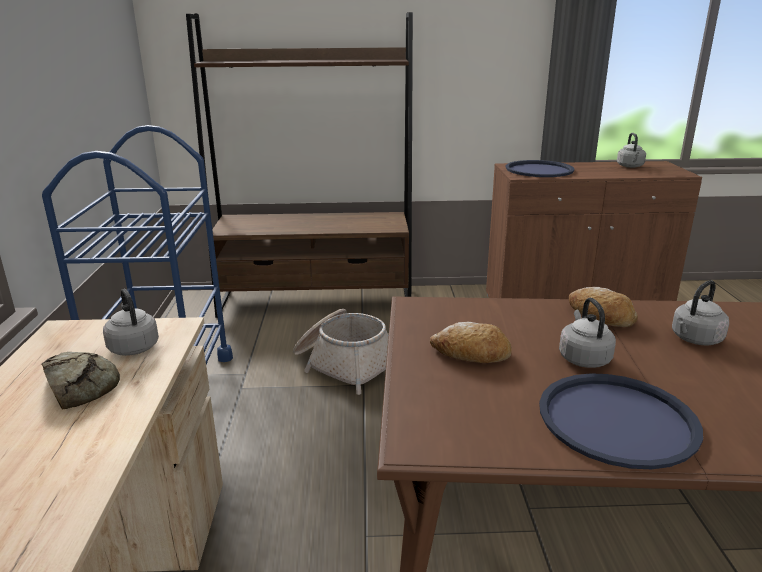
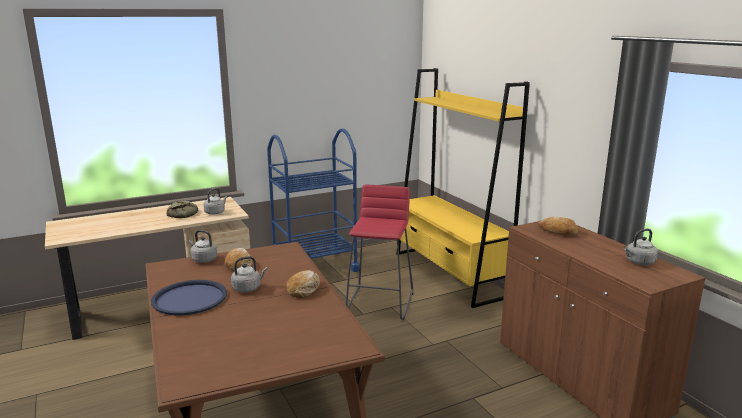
camera: 65 degrees right, 5 degrees down
brown bookcase [186,12,413,318] -> yellow bookcase [396,68,530,308]
basket [293,309,389,395] -> red stool [346,185,413,320]
blue tray [505,160,575,177] -> bread [538,216,579,235]
grey kettle [672,280,729,345] -> grey kettle moved to [189,230,217,263]

